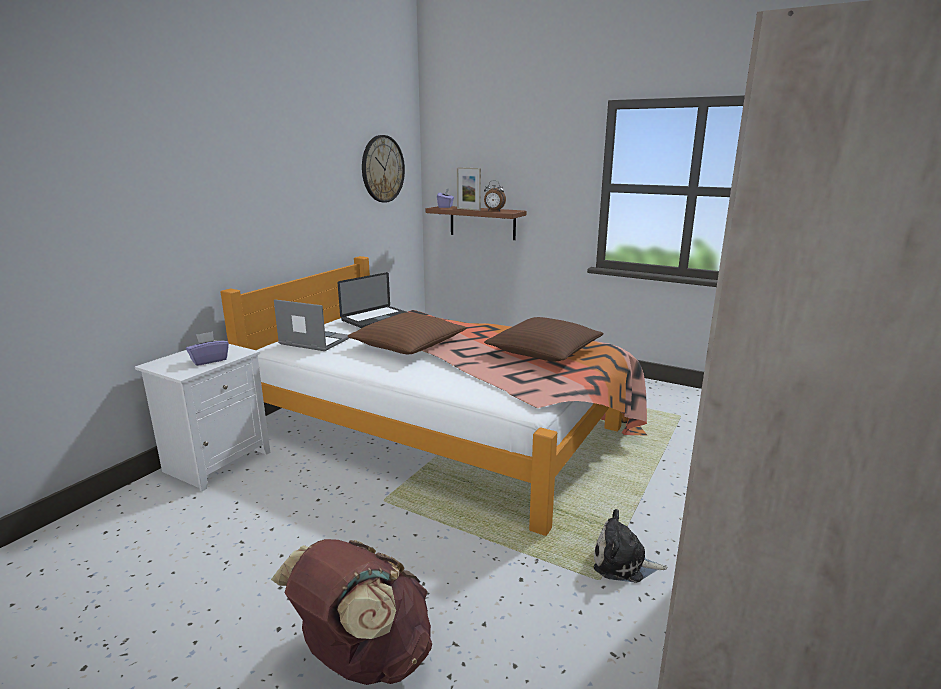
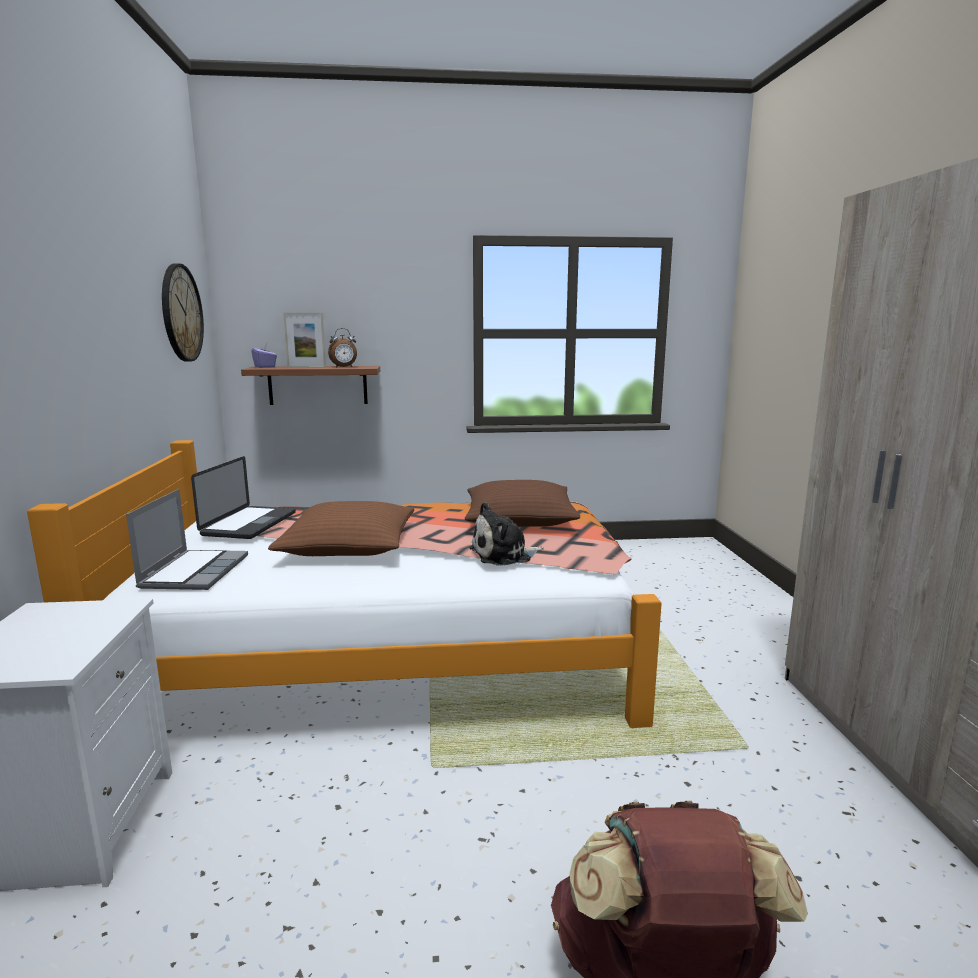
camera: 35 degrees left, 5 degrees down
purple tissue box [186,331,229,366] -> none
laptop [274,299,349,351] -> laptop turned 105 degrees clockwise [126,489,248,590]
plush toy [594,509,668,583] -> plush toy moved to [470,502,544,566]

